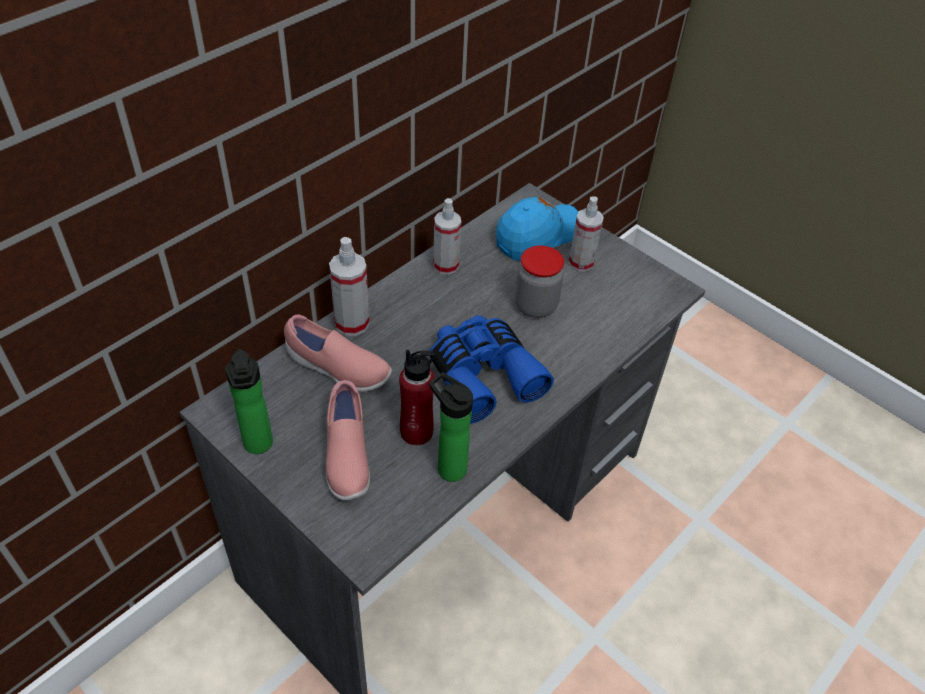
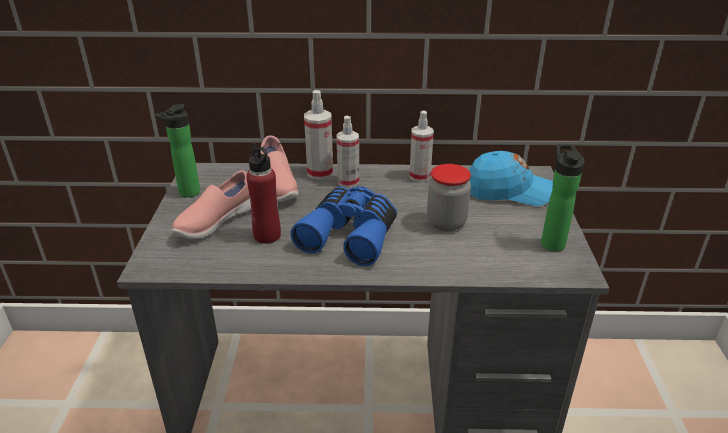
camera: 50 degrees right, 15 degrees down
bottle [429,372,473,482] -> bottle moved to [541,144,584,252]
spray bottle [569,196,604,272] -> spray bottle moved to [336,116,359,188]

